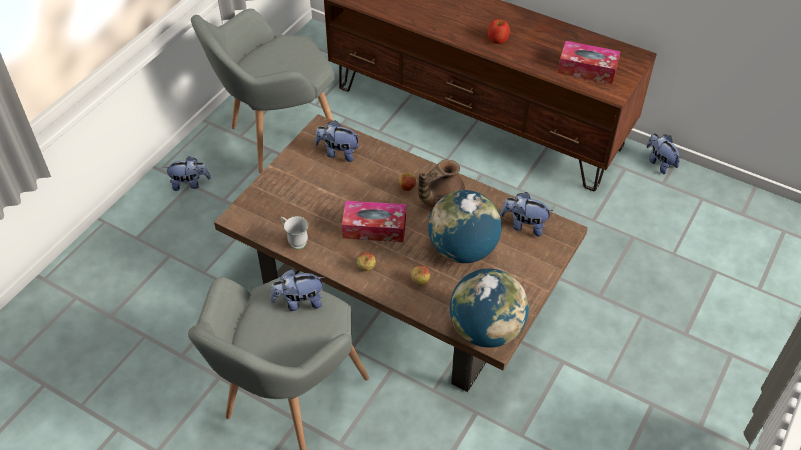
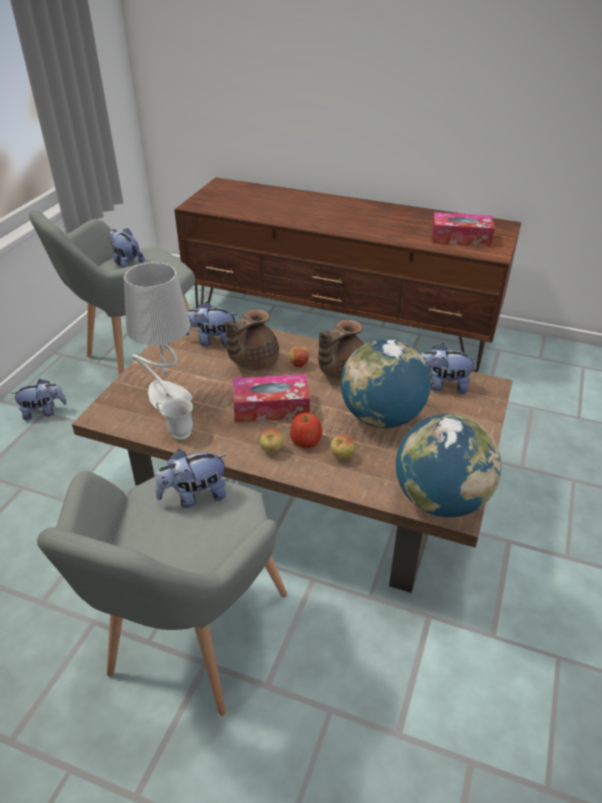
camera: 10 degrees left, 10 degrees down
apple [487,19,510,44] -> apple moved to [290,413,322,448]
plush toy [647,133,680,174] -> plush toy moved to [109,228,145,268]
none -> grey table lamp [124,262,192,411]
none -> brown teapot [225,309,279,371]

